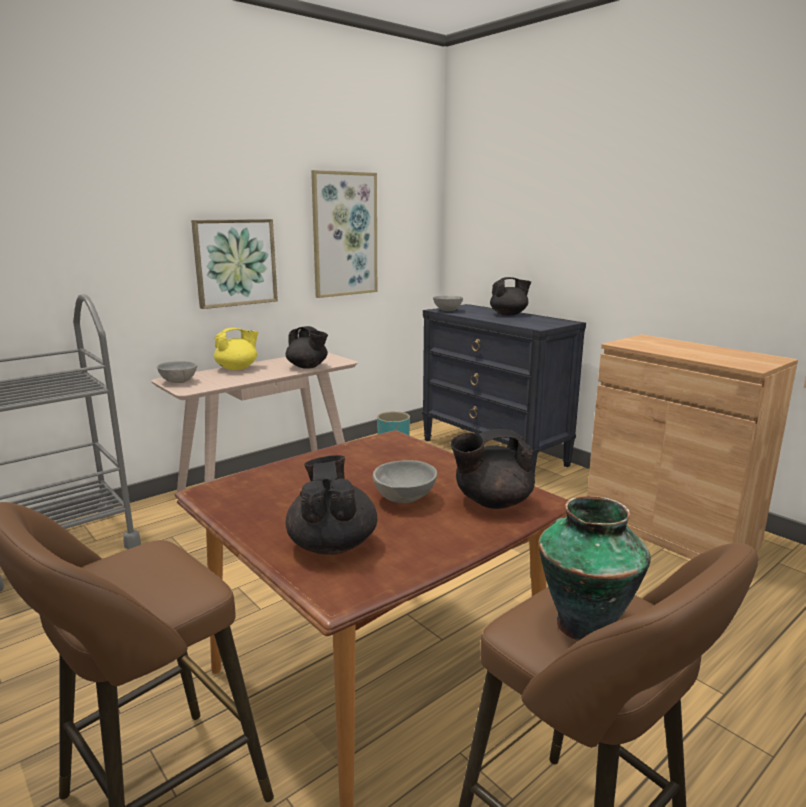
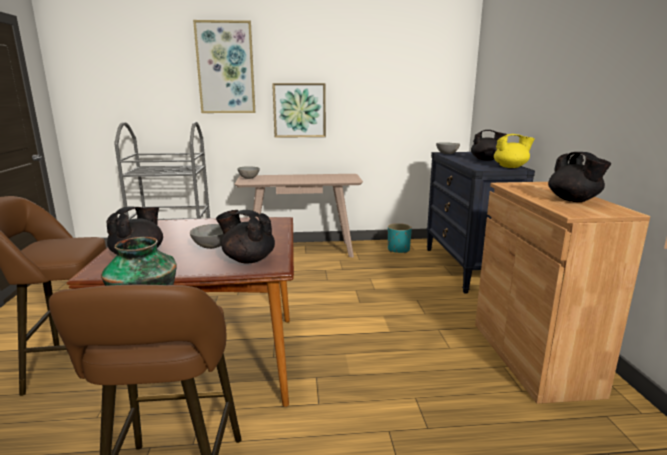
camera: 35 degrees right, 0 degrees up
yellow teapot [214,328,258,370] -> yellow teapot moved to [494,134,535,168]
black teapot [286,326,328,369] -> black teapot moved to [548,152,612,202]
picture [311,170,377,298] -> picture moved to [193,20,255,113]

